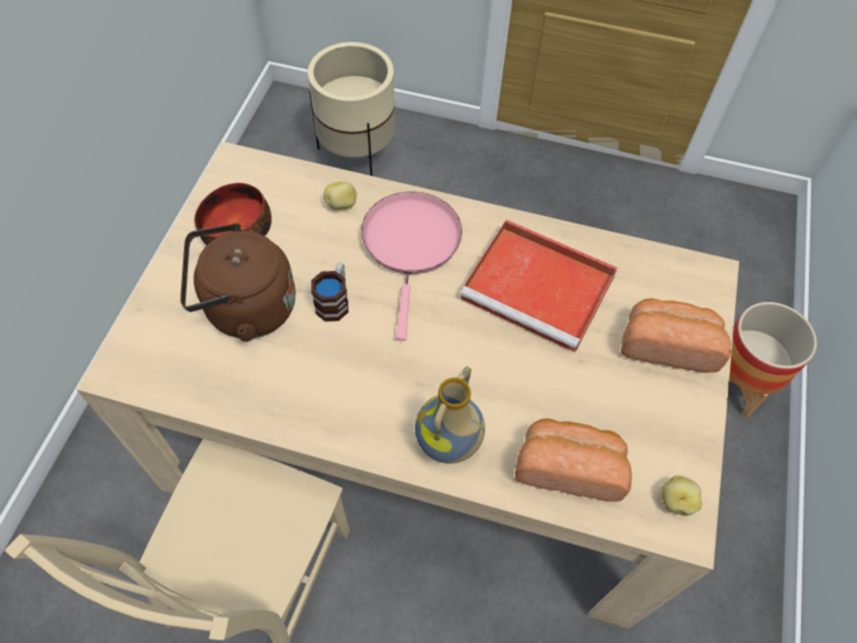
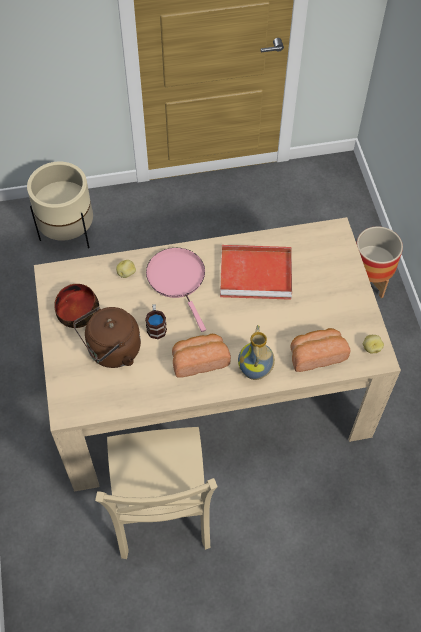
camera: 25 degrees left, 0 degrees up
bread [621,298,731,373] -> bread moved to [172,334,231,378]

